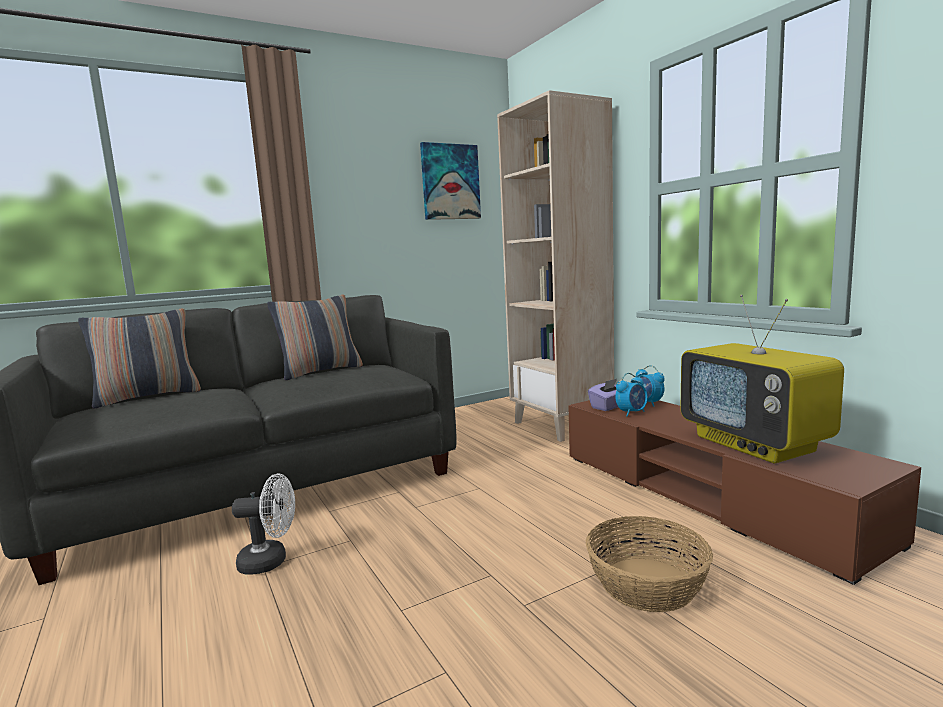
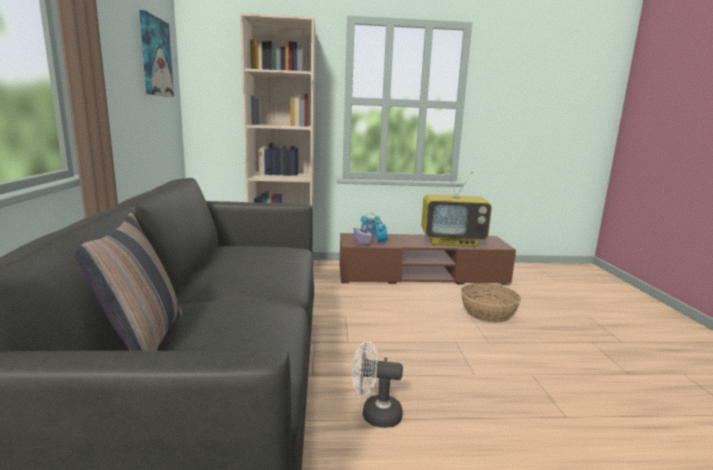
camera: 65 degrees left, 5 degrees up
white fan [232,473,295,575] -> white fan turned 105 degrees counterclockwise [352,341,403,428]
pillow [267,295,363,380] -> none

